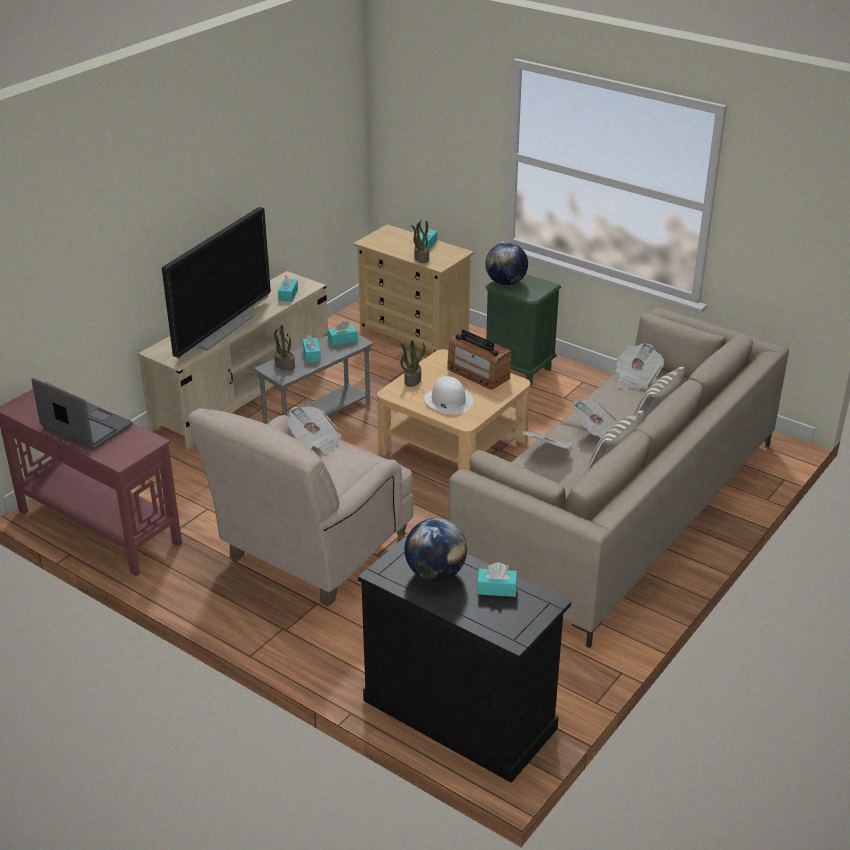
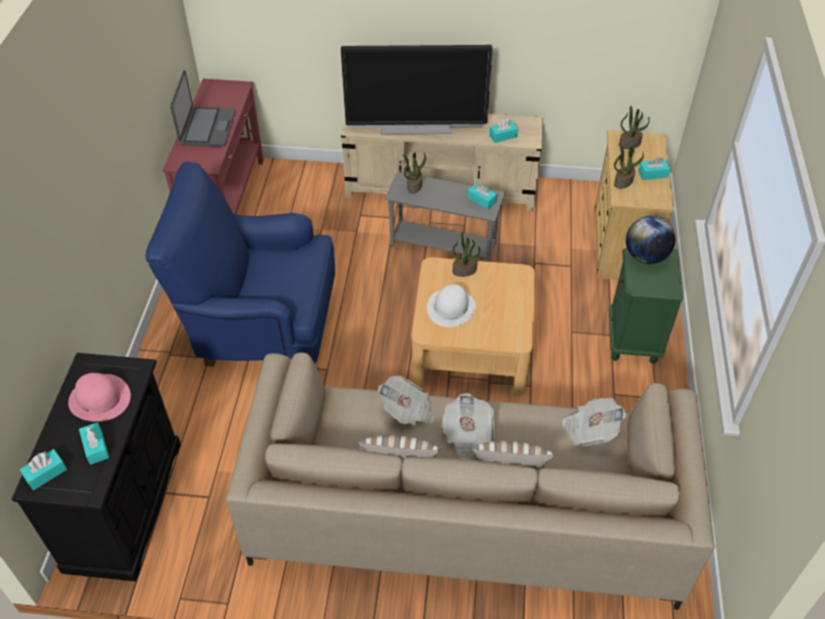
camera: 60 degrees right, 15 degrees up
beige armchair [187,408,414,607] -> blue armchair [146,162,335,367]
newspaper [287,406,341,454] -> none
turquoise tissue box [303,335,321,363] -> turquoise tissue box moved to [20,449,67,490]
globe [404,518,467,581] -> pink hat [68,373,131,422]
radio [447,330,511,390] -> none
none -> potted plant [619,106,650,149]

